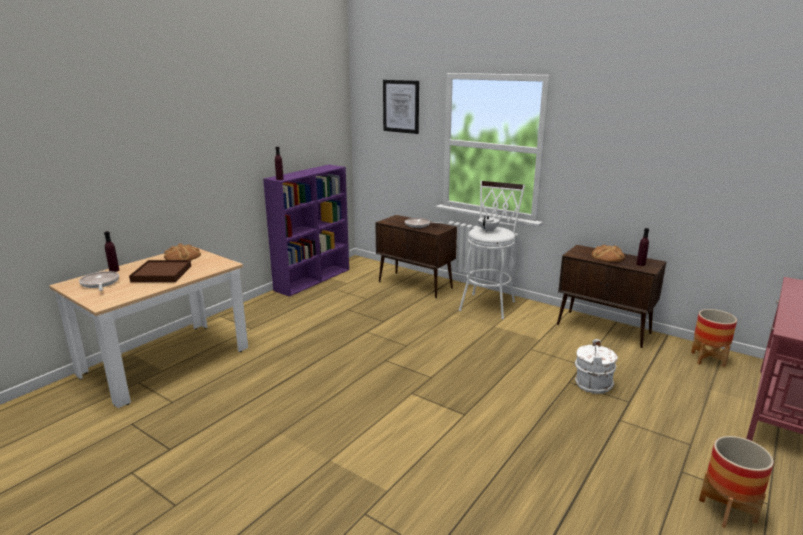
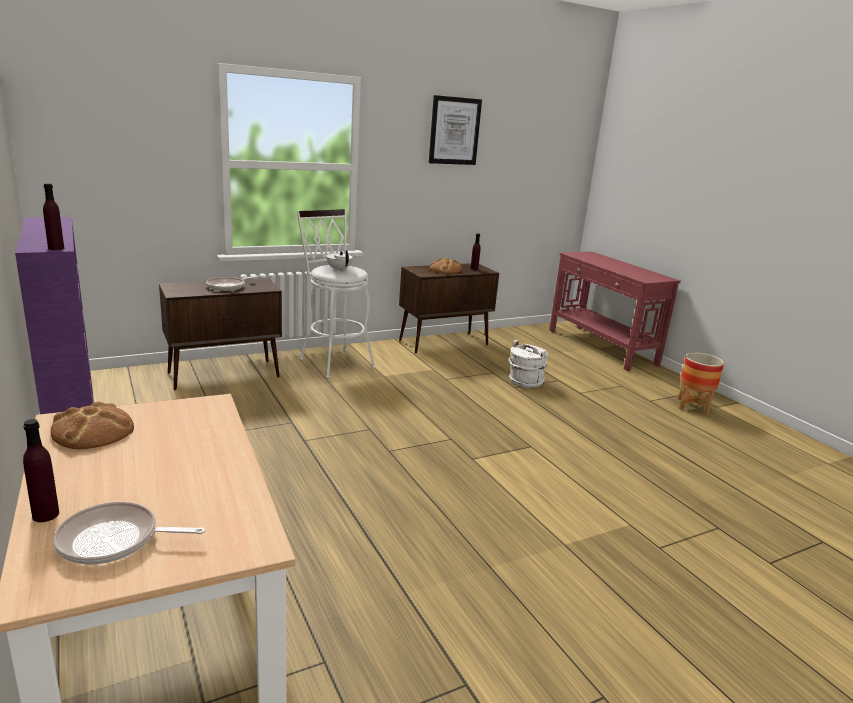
camera: 65 degrees left, 0 degrees up
brown tray [129,260,191,282] -> none
picture [383,80,419,134] -> picture moved to [429,95,482,165]
planter [691,309,737,367] -> none

